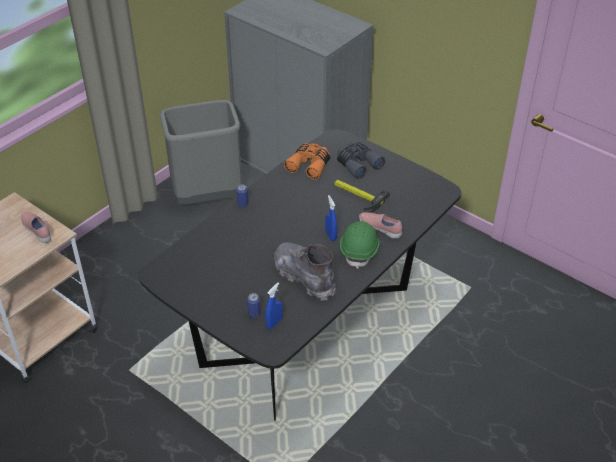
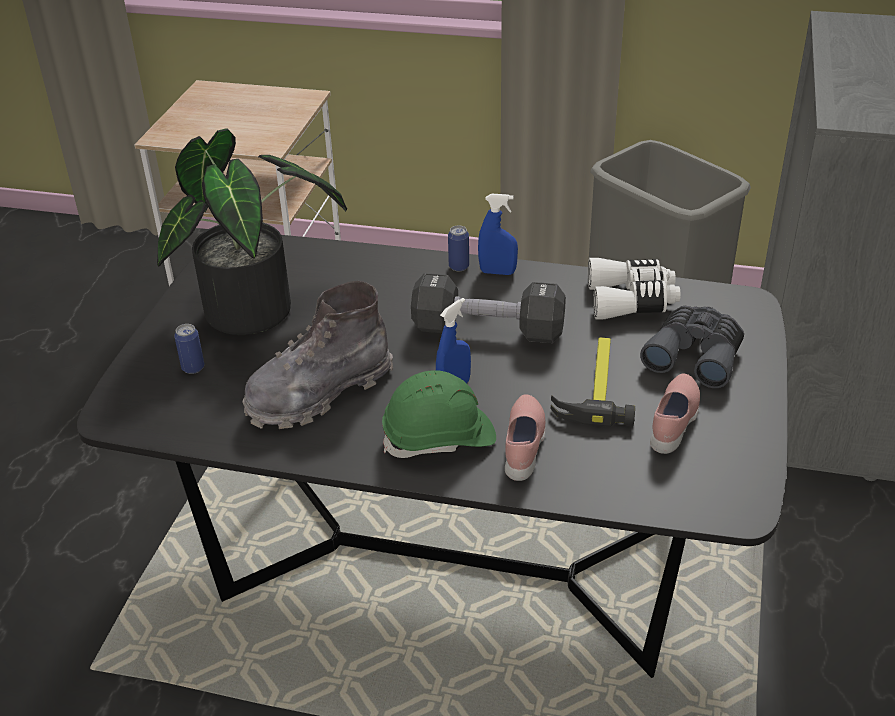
camera: 65 degrees right, 5 degrees down
pink shoe [21,212,51,243] -> pink shoe moved to [650,373,700,454]
blue spray bottle [265,282,283,329] -> blue spray bottle moved to [478,194,518,275]
grey boot [274,242,336,301] -> grey boot turned 150 degrees counterclockwise [242,281,393,429]
orange binoculars [284,143,331,180] -> white binoculars [588,258,681,320]
none -> potted plant [157,129,347,335]
none -> black dumbbell [411,273,566,343]

